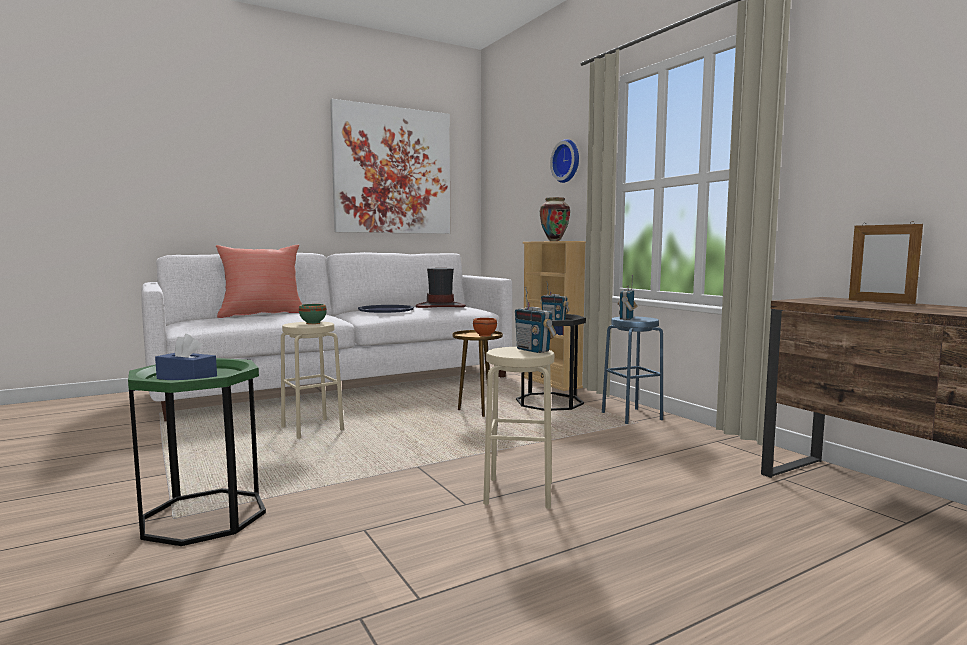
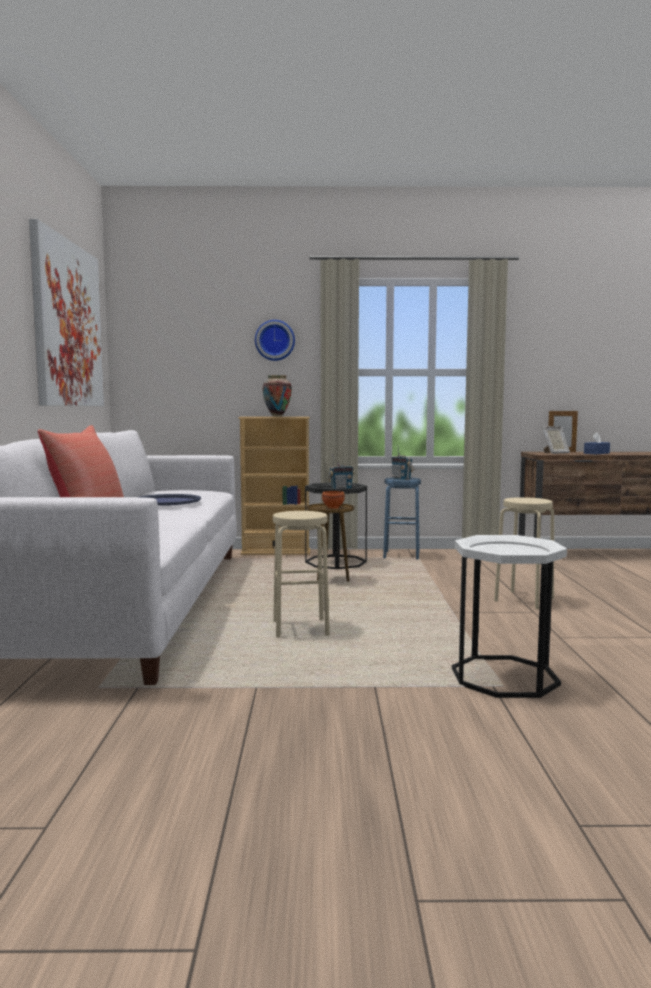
camera: 60 degrees left, 0 degrees up
green side table [128,358,266,546] -> white side table [452,535,567,698]
blue tissue box [155,334,217,380] -> blue tissue box moved to [584,432,610,454]
green bowl [299,304,327,324] -> none
hat [416,268,466,308] -> none
radio [515,287,556,353] -> none
none -> picture frame [542,426,570,454]

